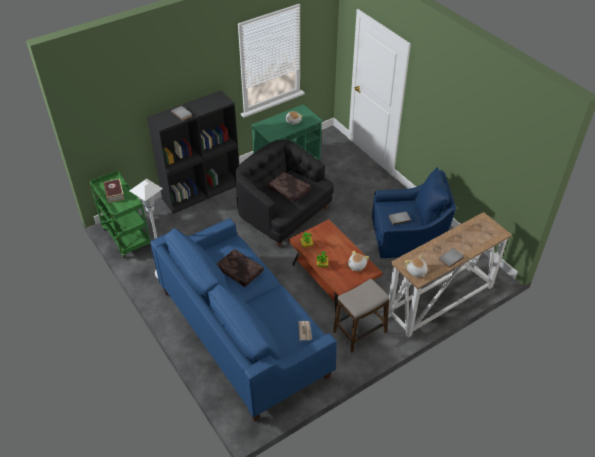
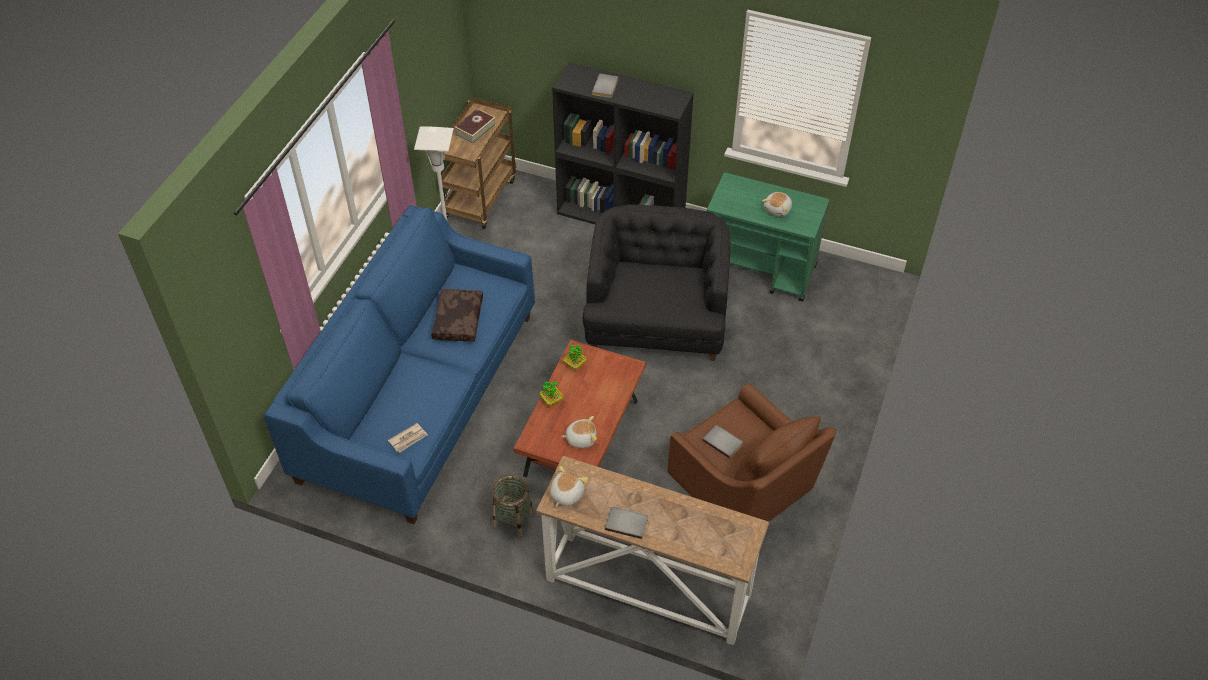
camera: 55 degrees right, 5 degrees up
green cart [90,170,151,259] -> brown cart [441,97,516,229]
brown pillow [268,172,311,202] -> none
stool [333,279,389,353] -> basket [493,475,533,536]
blue armchair [372,167,456,258] -> brown armchair [667,383,836,522]

